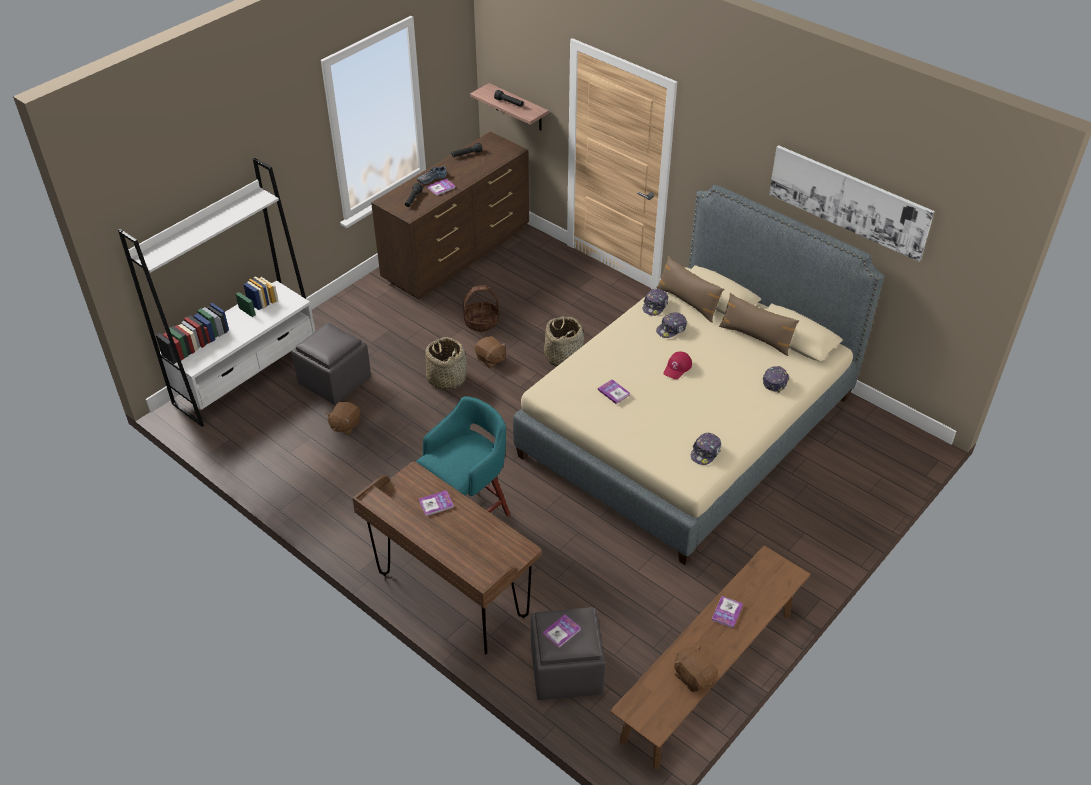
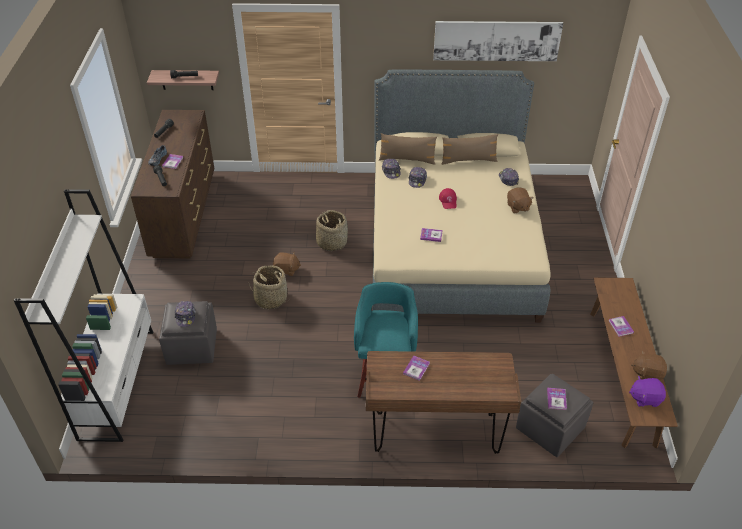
camera: 40 degrees left, 0 degrees up
brown plush toy [326,402,360,435] -> brown plush toy moved to [507,187,534,213]
basket [463,285,499,332] -> none
cap [691,433,721,465] -> cap moved to [175,301,196,327]
none -> purple plush toy [629,376,666,407]

